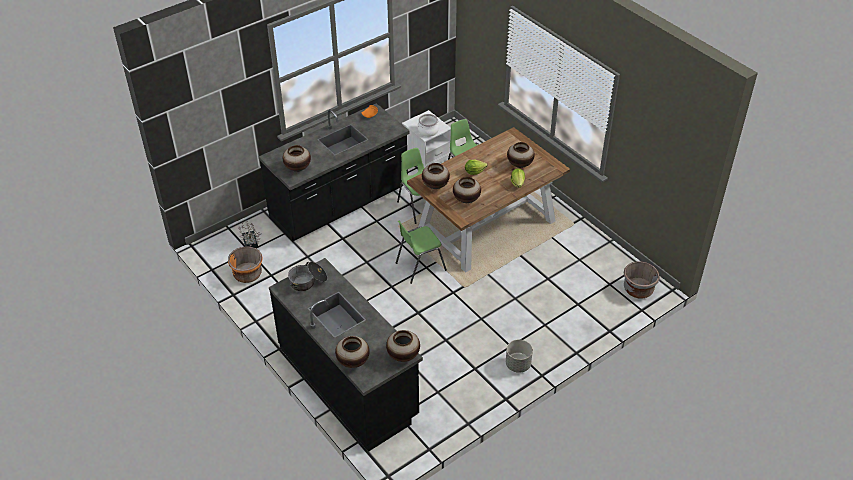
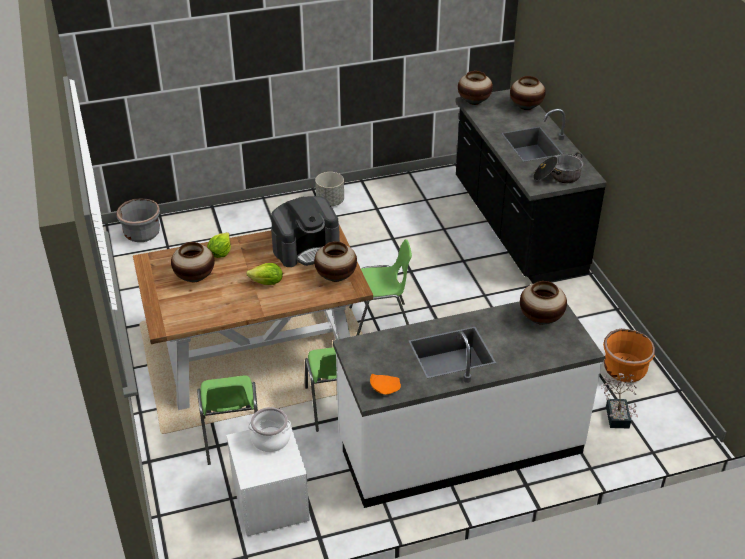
camera: 160 degrees left, 5 degrees down
black counter [259,103,410,242] -> white counter [333,301,605,508]
vase [453,177,481,203] -> coffee machine [271,196,340,267]

